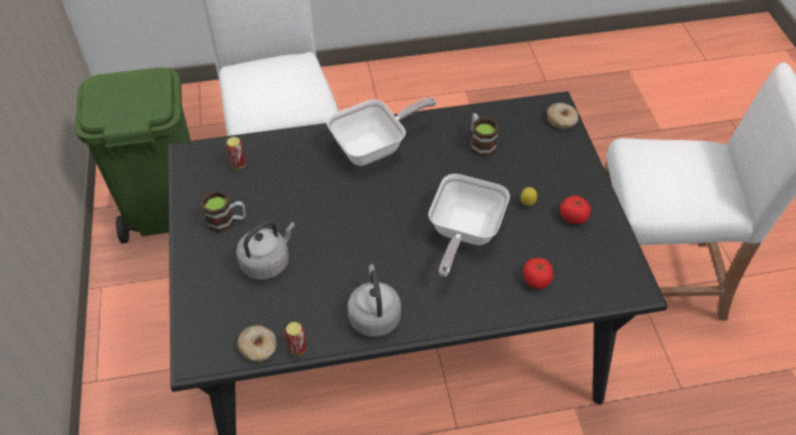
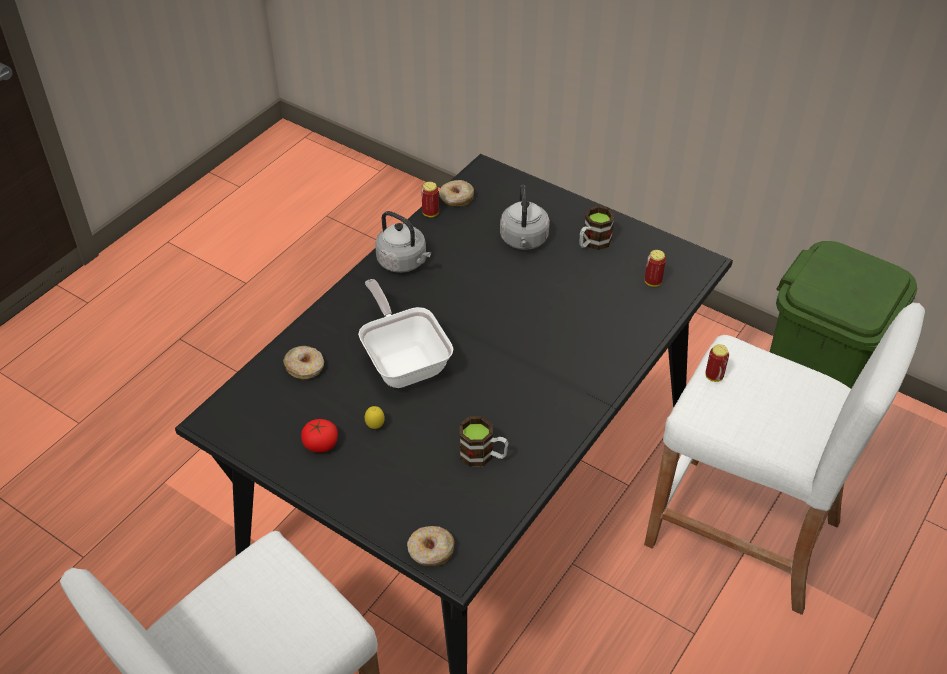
camera: 135 degrees right, 5 degrees down
frying pan [326,98,437,166] -> none
tomato [523,258,553,289] -> donut [283,346,324,380]
none -> can [705,344,729,382]

